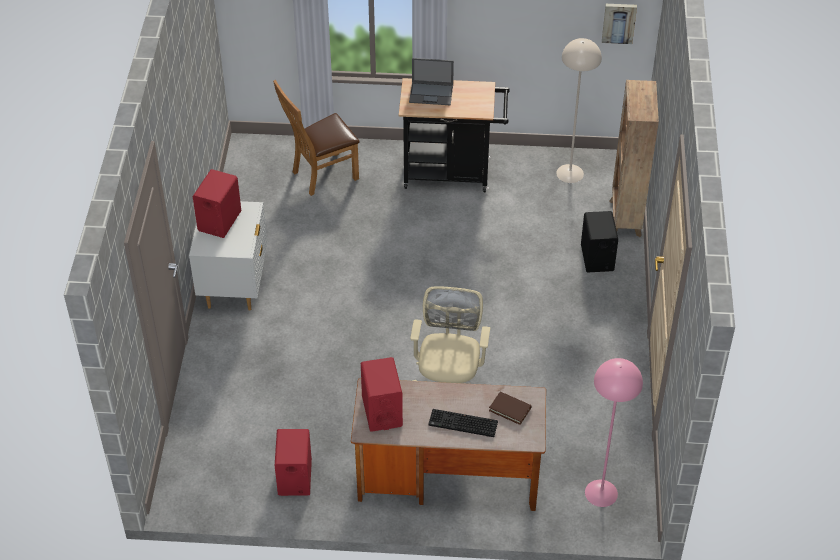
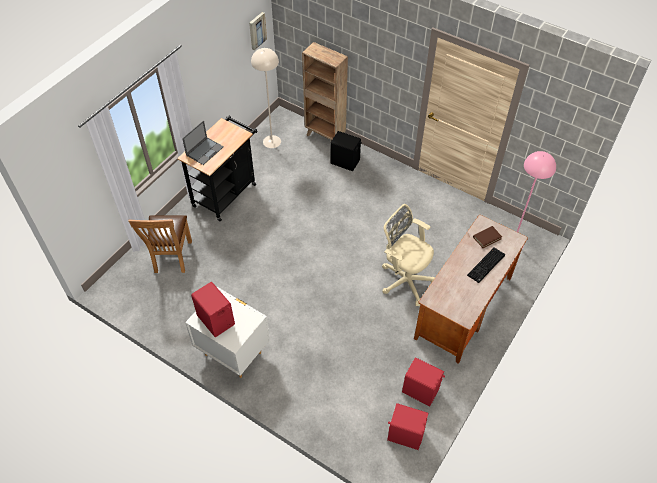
camera: 60 degrees left, 5 degrees up
red speaker [361,357,403,431] -> red speaker moved to [387,403,428,450]

